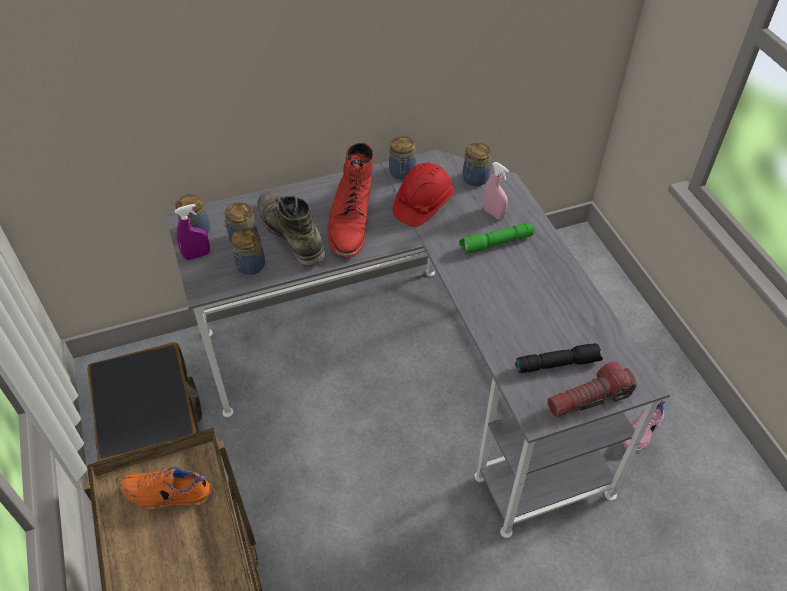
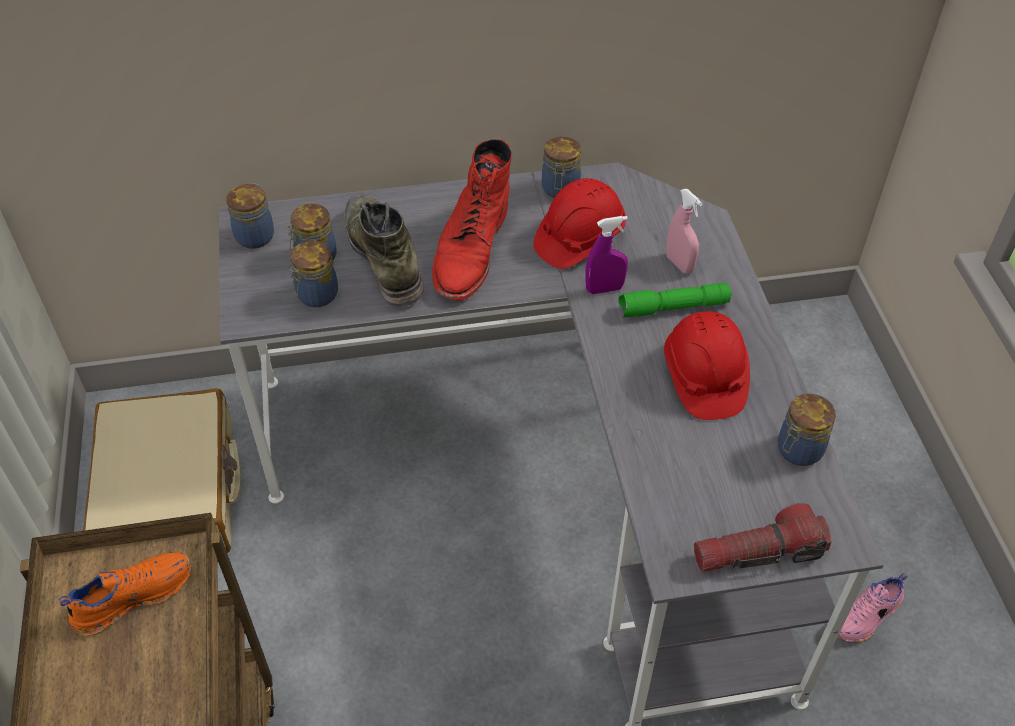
camera: 10 degrees right, 0 degrees up
black suitcase [87,342,202,462] -> beige suitcase [83,389,241,553]
orange shoe [120,467,213,510] -> orange shoe turned 135 degrees clockwise [59,552,191,636]
purple spray bottle [175,204,210,260] -> purple spray bottle moved to [585,216,628,294]
jar [463,143,491,186] -> jar moved to [778,394,836,466]
black flashlight [515,343,603,373] -> none
none -> red hard hat [664,311,750,420]

